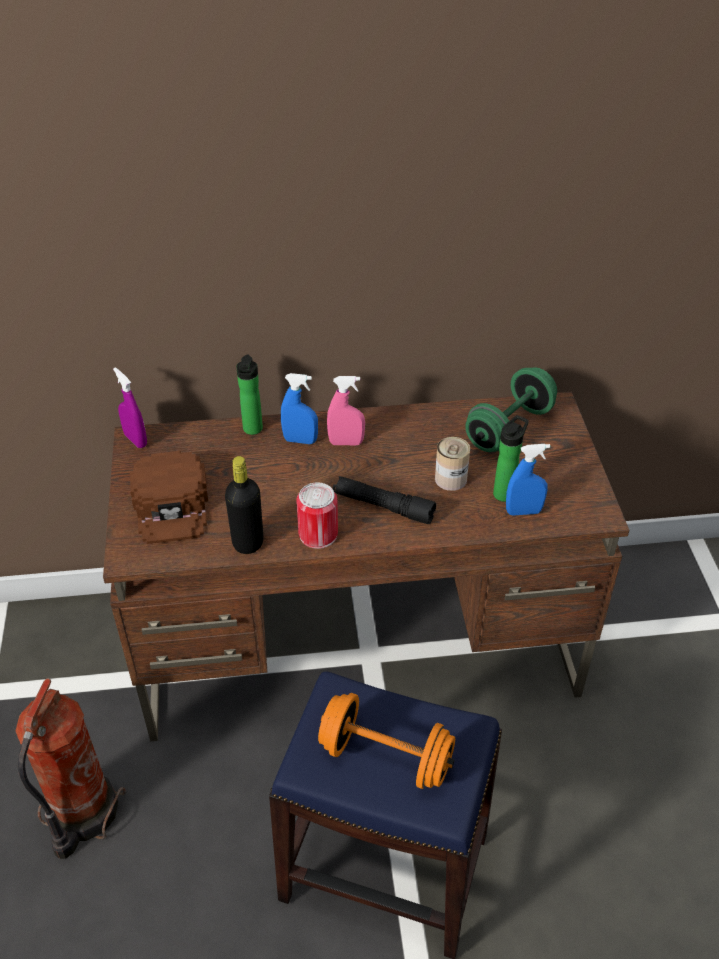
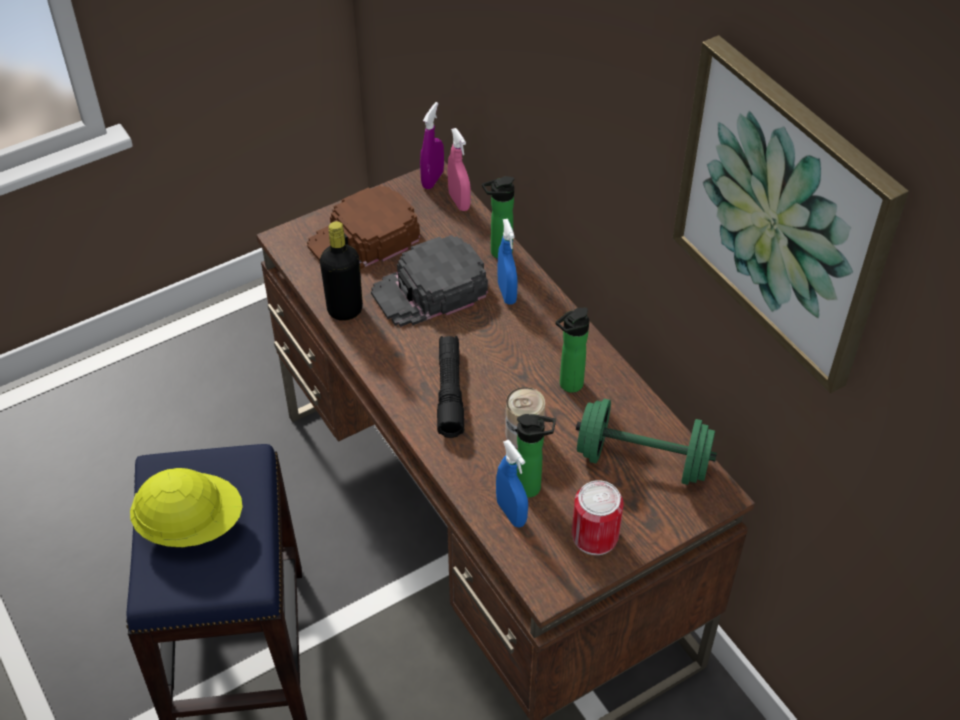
camera: 65 degrees right, 5 degrees up
fire extinguisher [15,678,126,859] -> none
can [296,482,338,549] -> can moved to [572,480,624,555]
orange dumbbell [318,693,455,789] -> yellow hard hat [130,468,243,548]
pink spray bottle [327,376,365,445] -> pink spray bottle moved to [448,128,471,211]
none -> black cap [371,235,488,327]
none -> bottle [555,308,589,393]
none -> picture [673,35,909,393]

